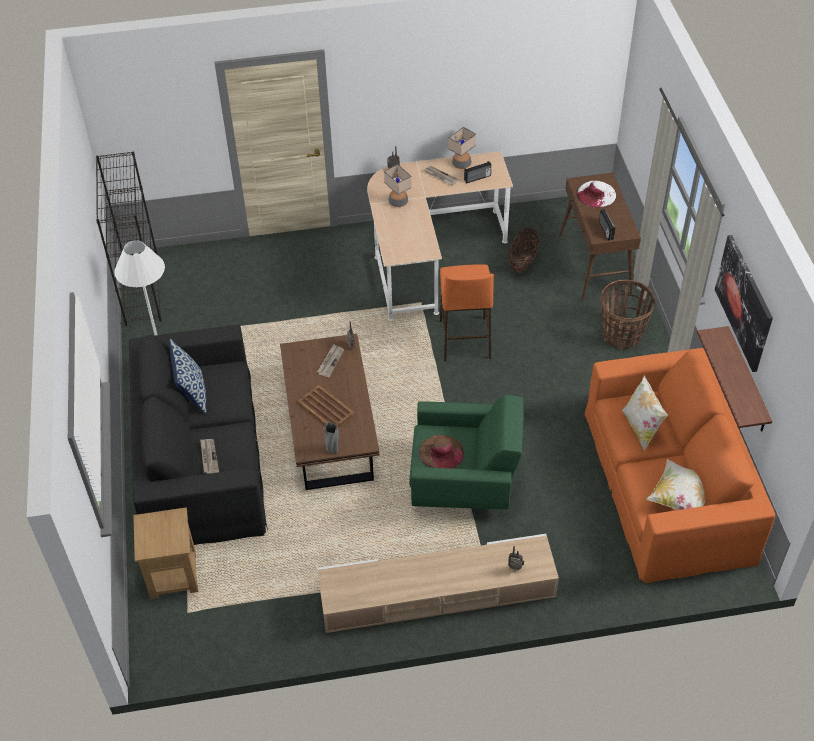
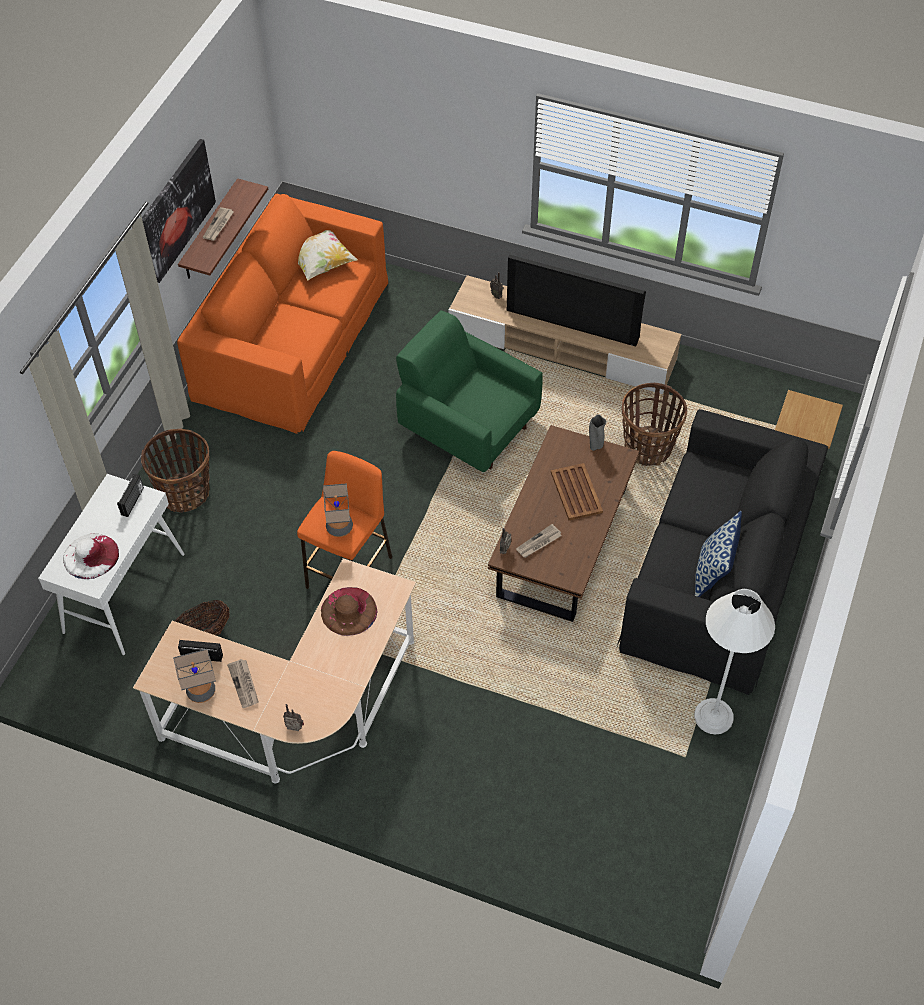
camera: 150 degrees left, 5 degrees up
black bookcase [96,151,162,326] -> none
newspaper [200,439,219,474] -> newspaper moved to [203,207,233,241]
table lamp [384,164,412,207] -> table lamp moved to [323,483,353,537]
brown hat [419,435,464,468] -> brown hat moved to [321,587,378,636]
brown console table [559,173,641,301] -> white console table [38,474,185,655]
pillow [622,375,668,451] -> none
none -> television [507,255,646,347]
none -> basket [622,383,687,466]

